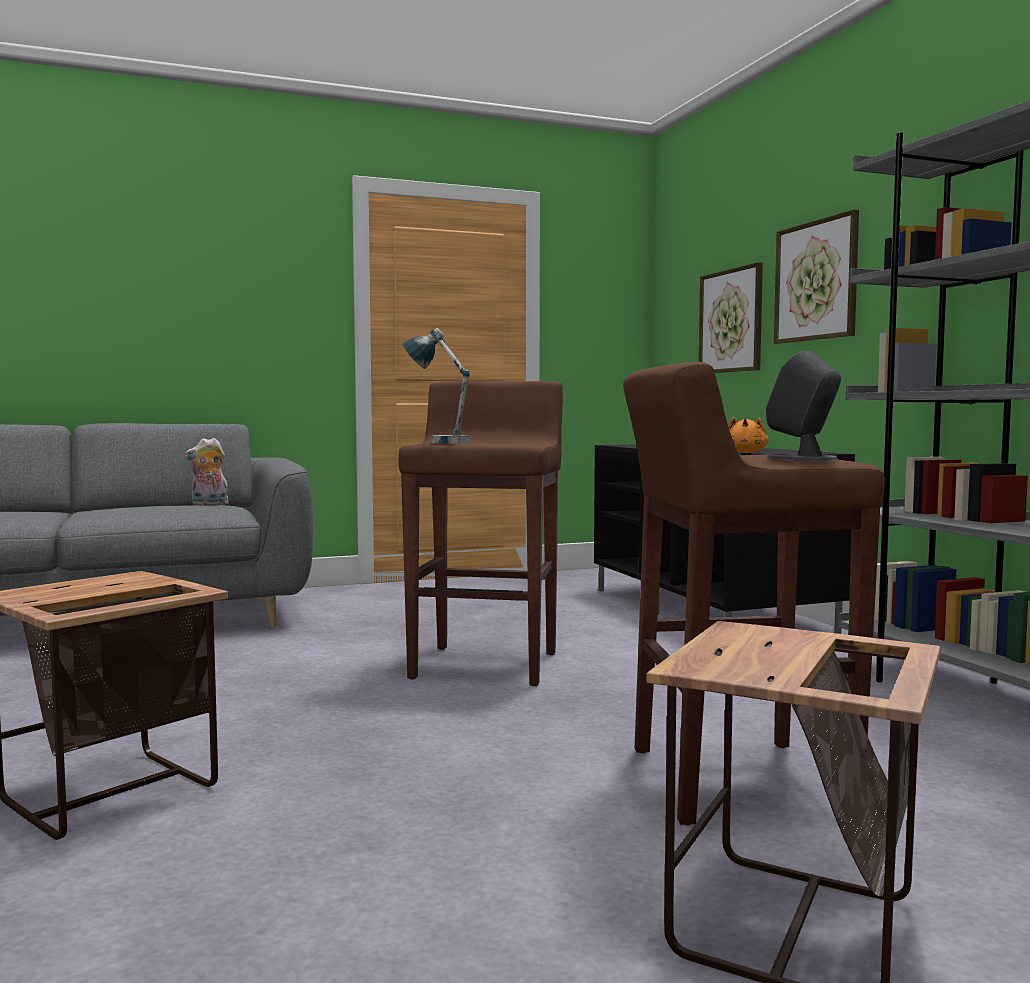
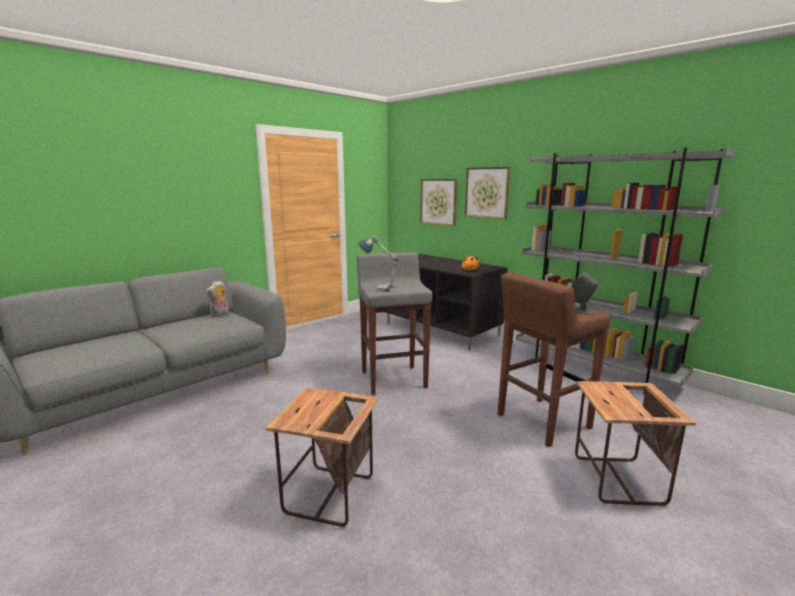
camera: 25 degrees left, 10 degrees up
brown stool [398,381,563,686] -> grey stool [357,252,432,395]

